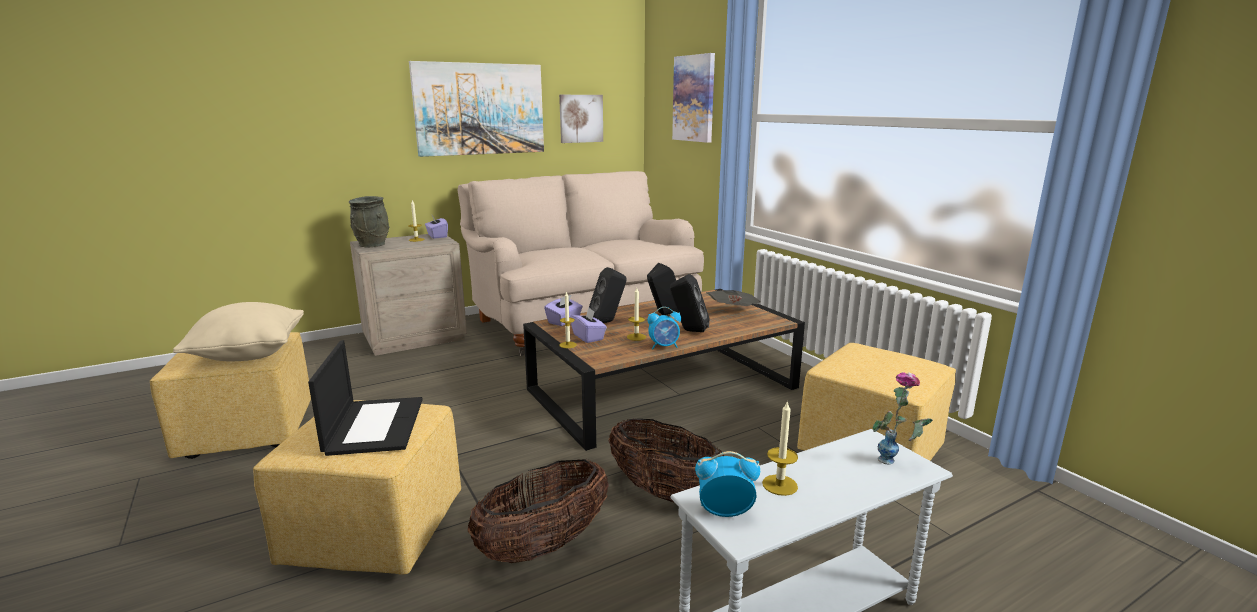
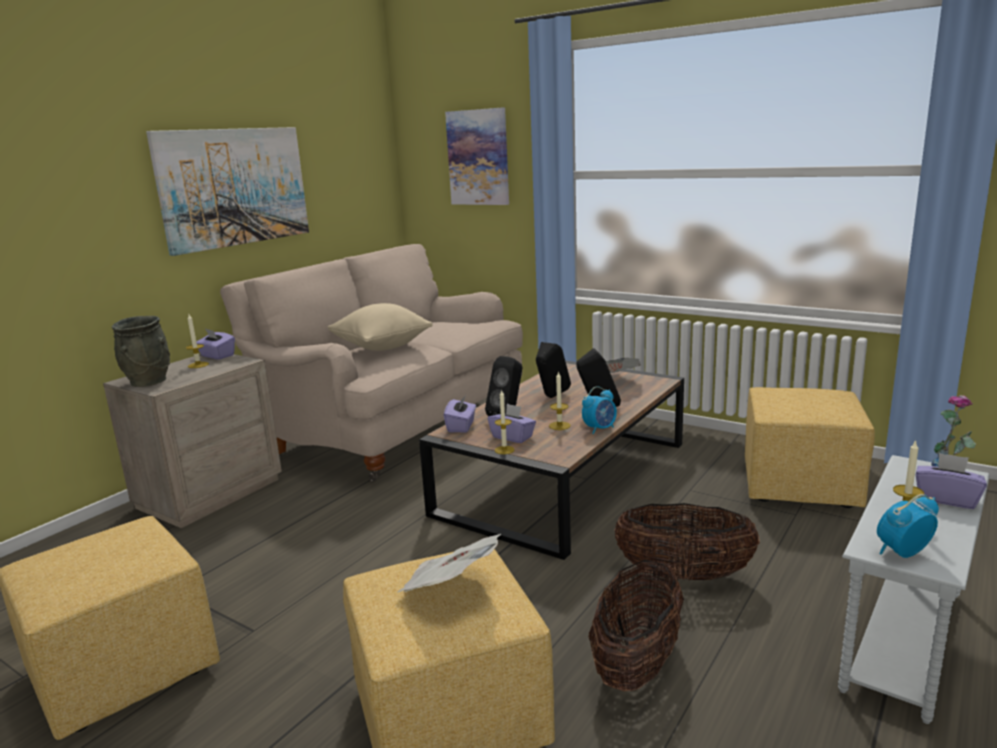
camera: 25 degrees left, 0 degrees up
beige pillow [173,302,304,361] -> beige pillow moved to [328,303,433,351]
laptop [308,340,423,456] -> newspaper [397,534,501,593]
picture [559,95,603,143] -> none
none -> purple tissue box [916,453,987,509]

